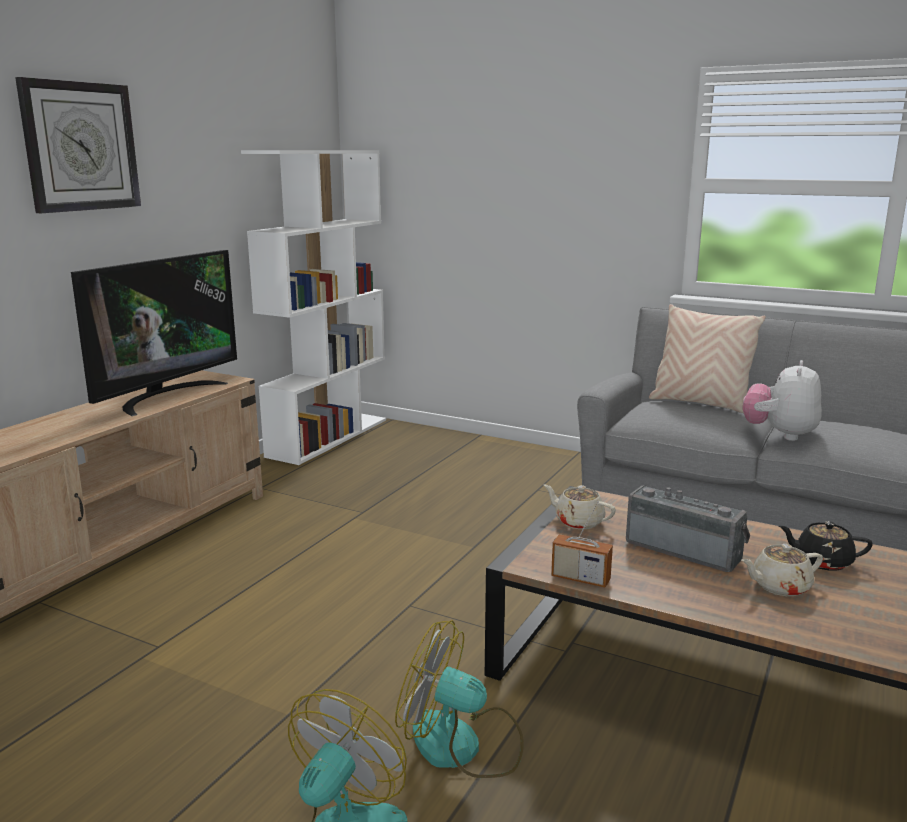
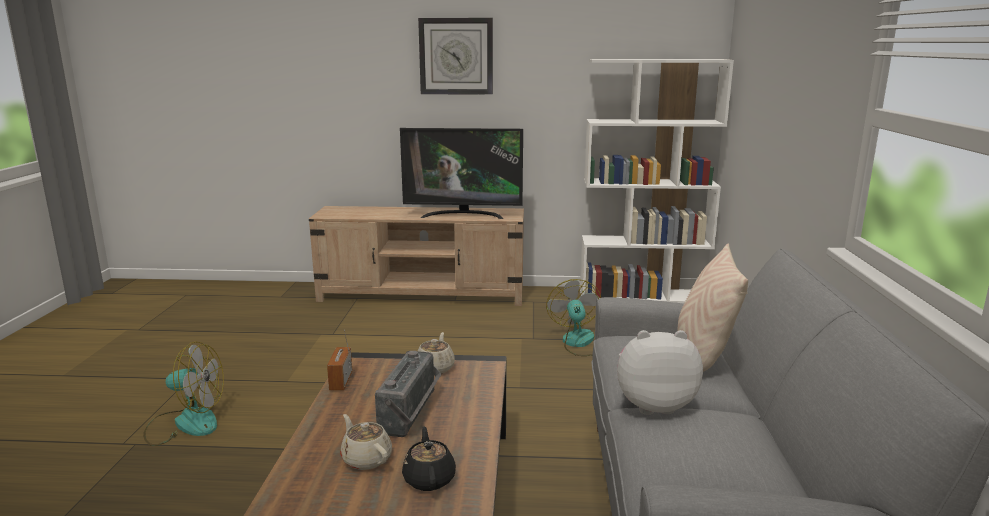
camera: 65 degrees right, 0 degrees up
fan [395,620,524,778] -> fan moved to [546,279,601,356]

